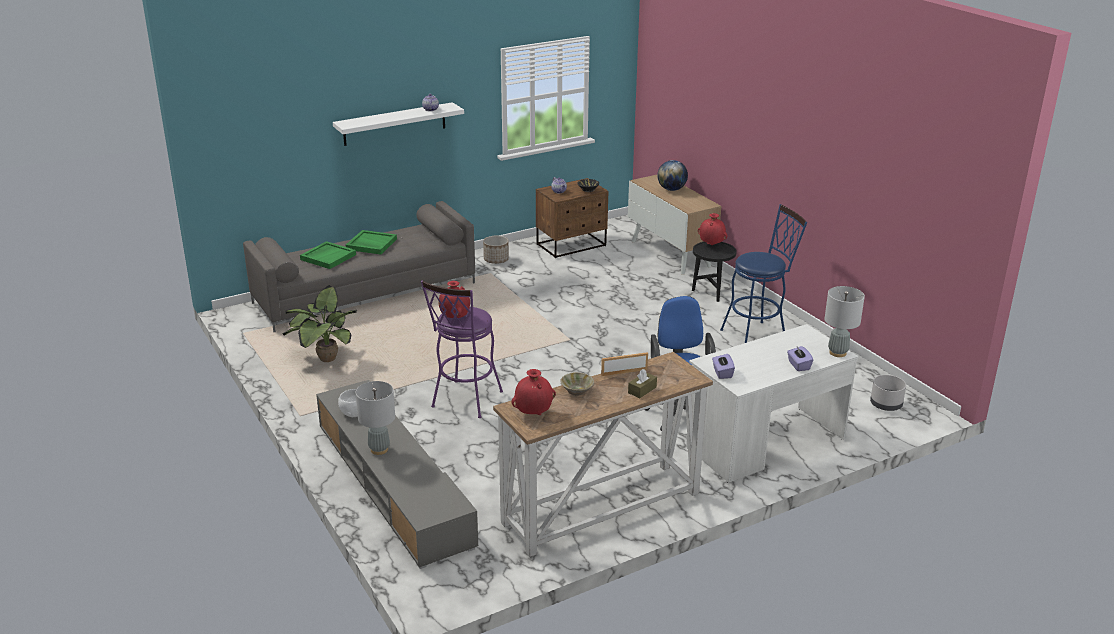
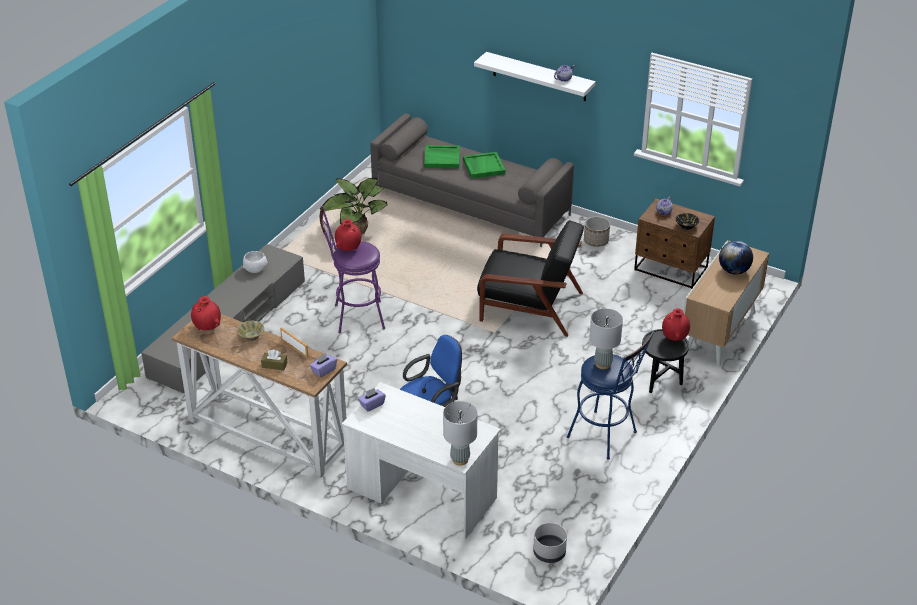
camera: 60 degrees right, 10 degrees up
grey table lamp [356,381,395,455] -> grey table lamp moved to [589,309,623,369]
purple tissue box [787,346,813,371] -> purple tissue box moved to [310,353,337,377]
none -> black armchair [477,220,584,337]

